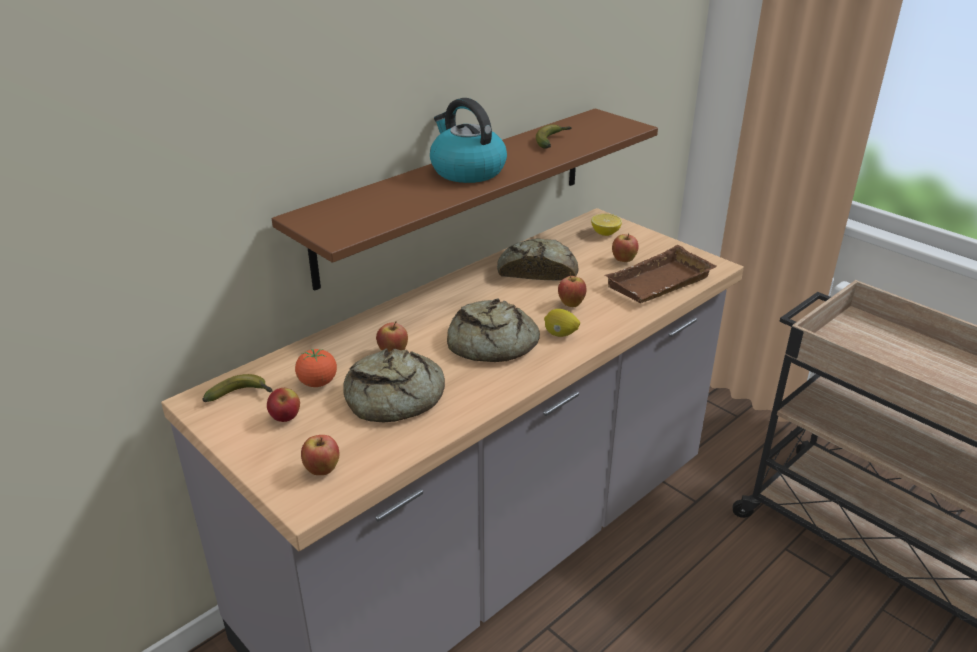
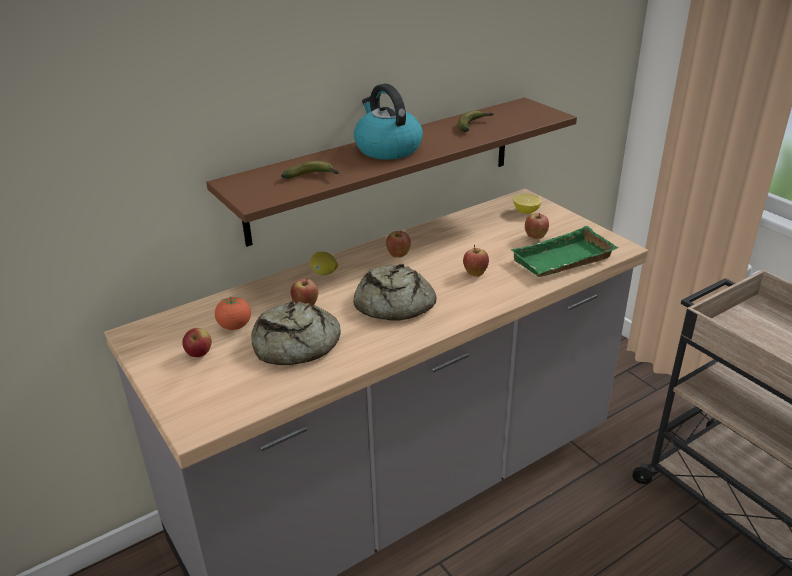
camera: 10 degrees right, 0 degrees up
banana [202,374,273,402] -> banana moved to [281,161,339,179]
apple [301,435,339,475] -> apple moved to [386,230,411,257]
bread [497,239,579,281] -> none
lemon [544,309,580,337] -> lemon moved to [310,251,338,275]
brown tray [605,245,717,303] -> green tray [510,226,618,277]

